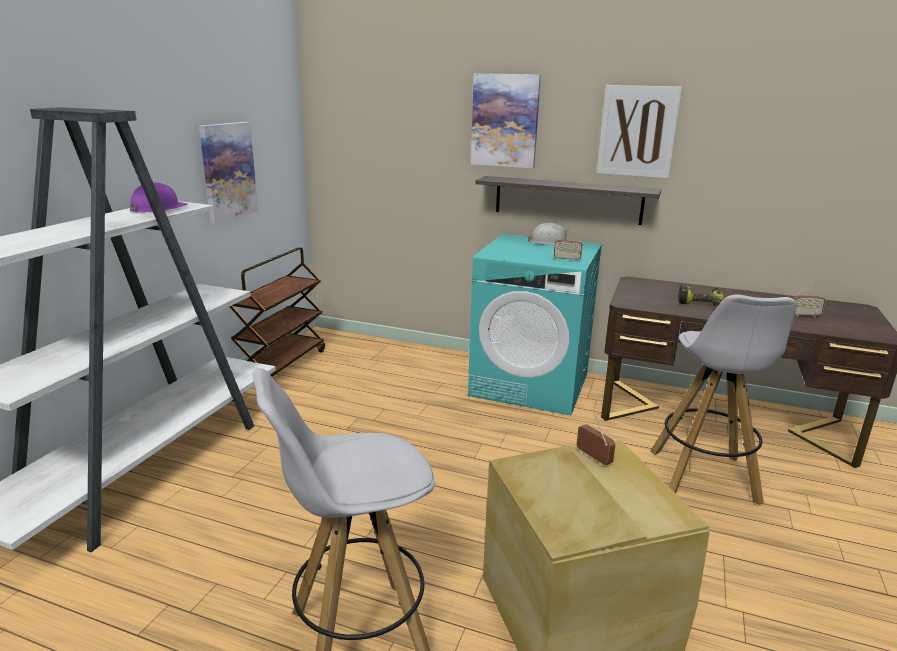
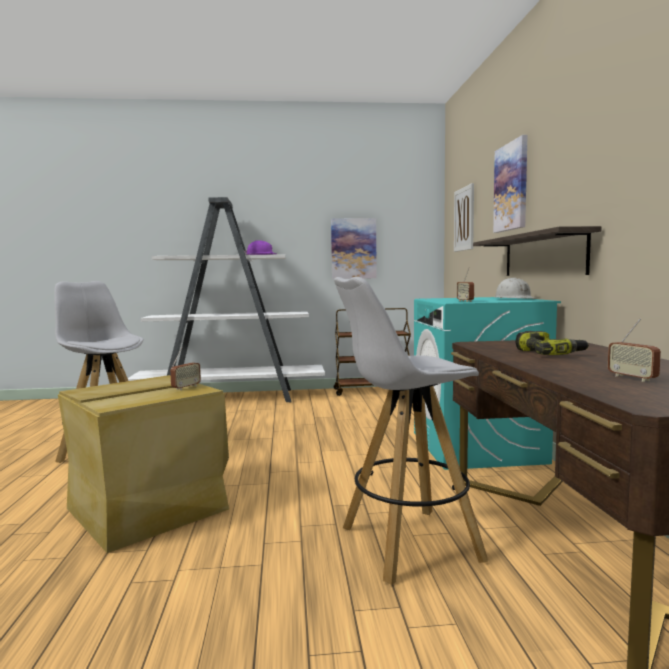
camera: 65 degrees right, 15 degrees down
picture [597,85,682,179] -> picture moved to [454,183,474,252]

